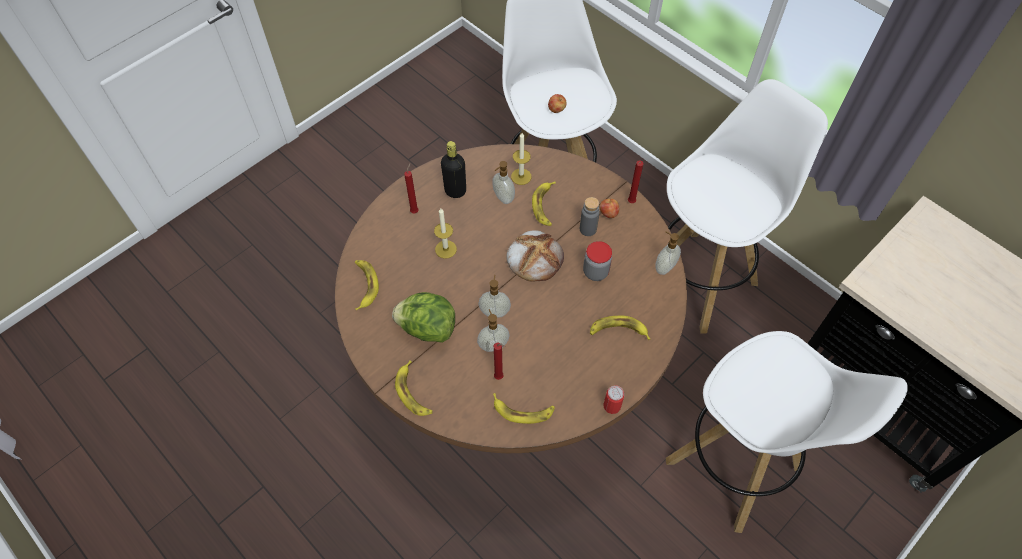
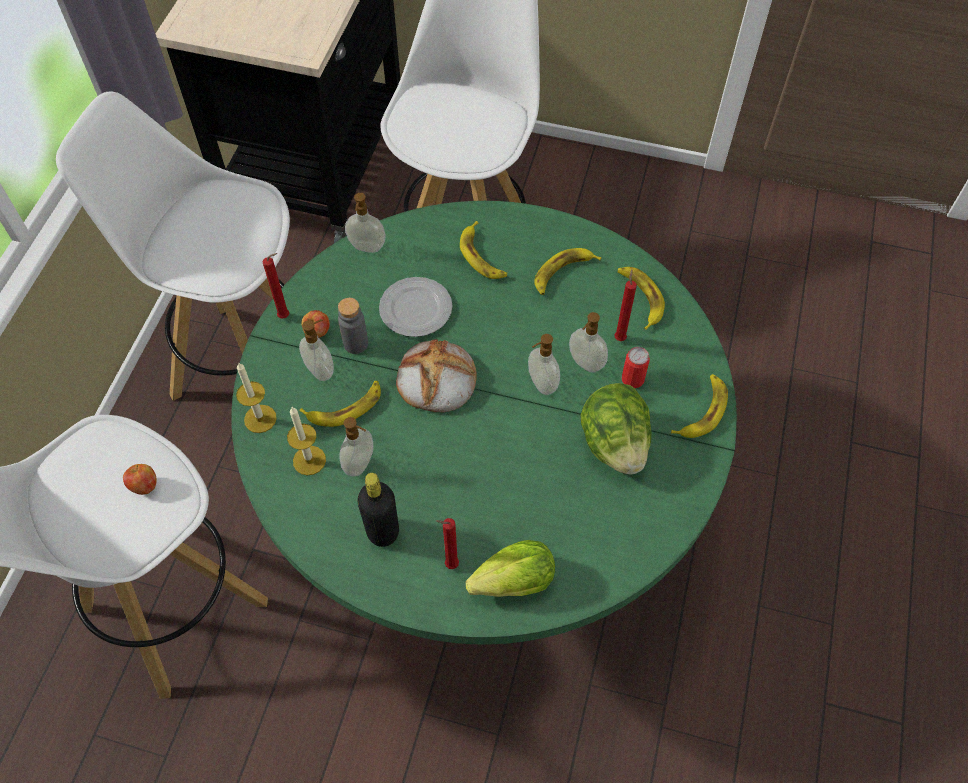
camera: 120 degrees left, 0 degrees up
brown dining table [335,144,687,453] -> green dining table [231,201,737,644]
banana [355,260,379,311] -> banana moved to [534,248,602,295]
candle [434,208,457,259] -> candle moved to [236,362,277,433]
jar [583,241,612,281] -> plate [379,277,452,337]
can [603,385,625,414] -> can moved to [621,347,650,388]
none -> soap dispenser [299,319,334,381]
none -> lettuce [466,540,555,597]

